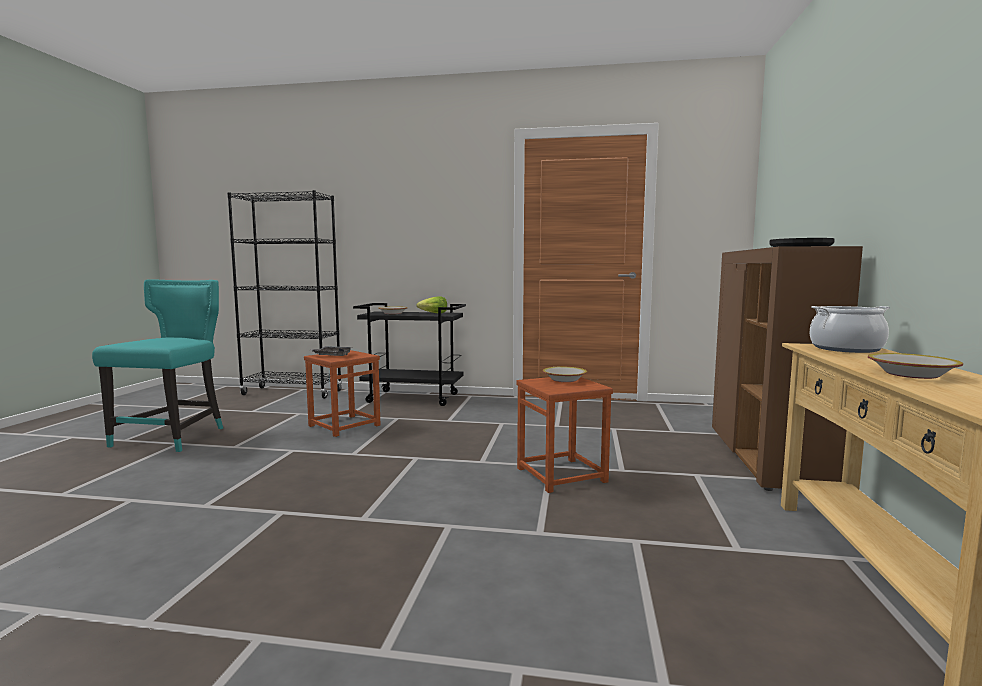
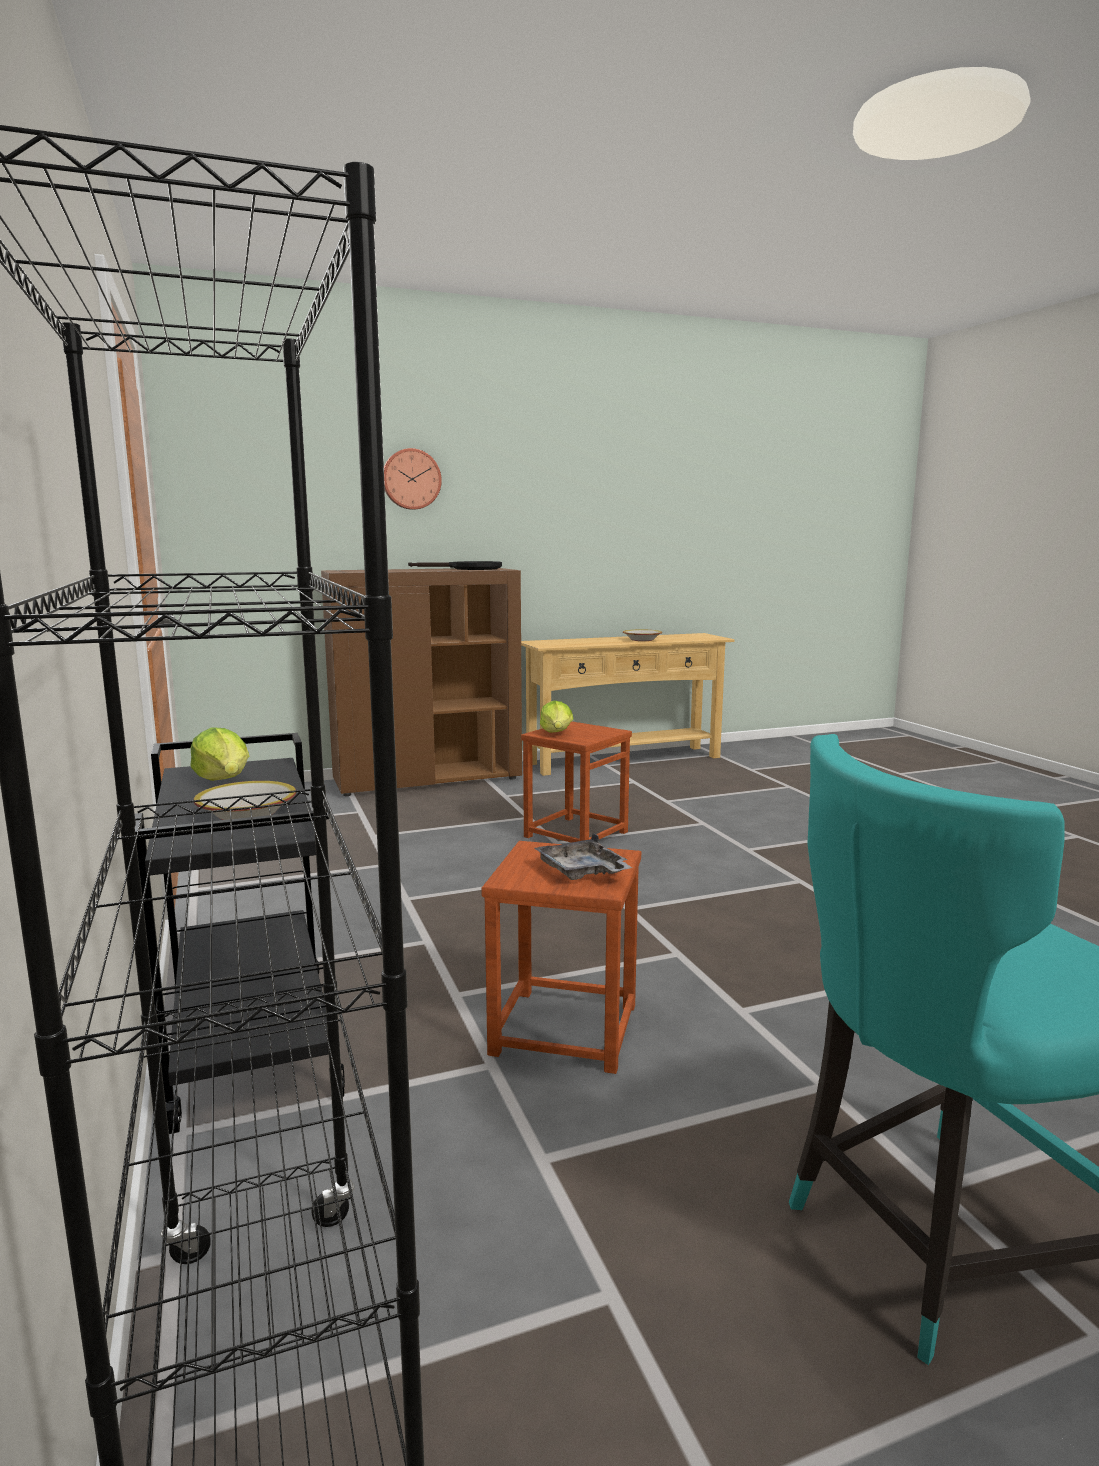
camera: 120 degrees left, 5 degrees up
bowl [543,367,587,382] -> lettuce [540,701,573,732]
cooking pot [810,306,890,353] -> none
none -> wall clock [384,448,442,510]

